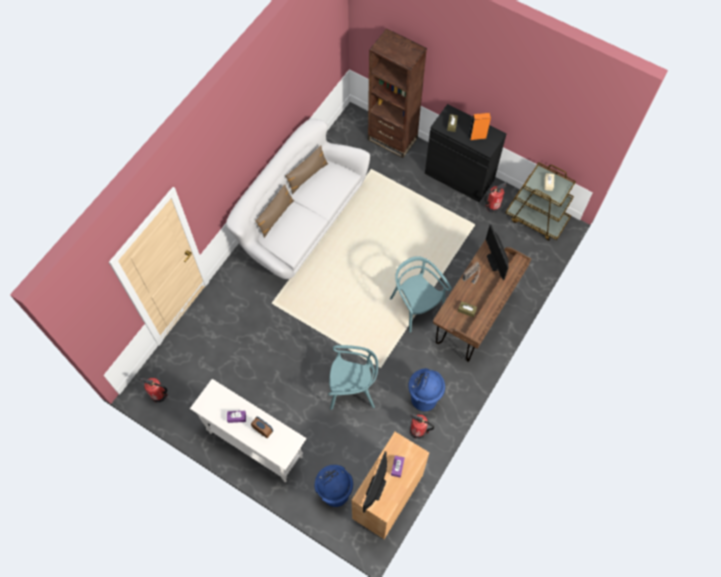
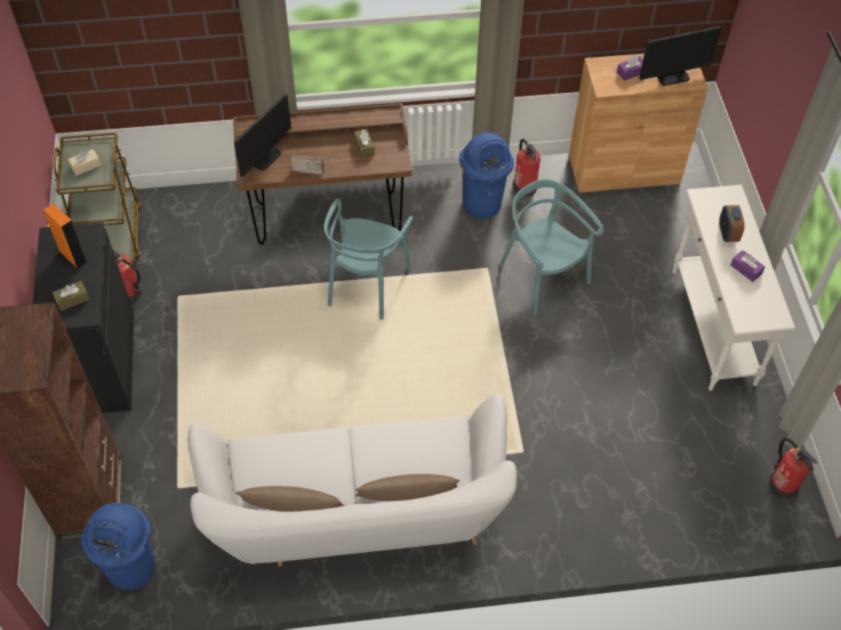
camera: 130 degrees left, 10 degrees down
blue trash can [315,465,353,507] -> blue trash can moved to [81,503,155,590]

